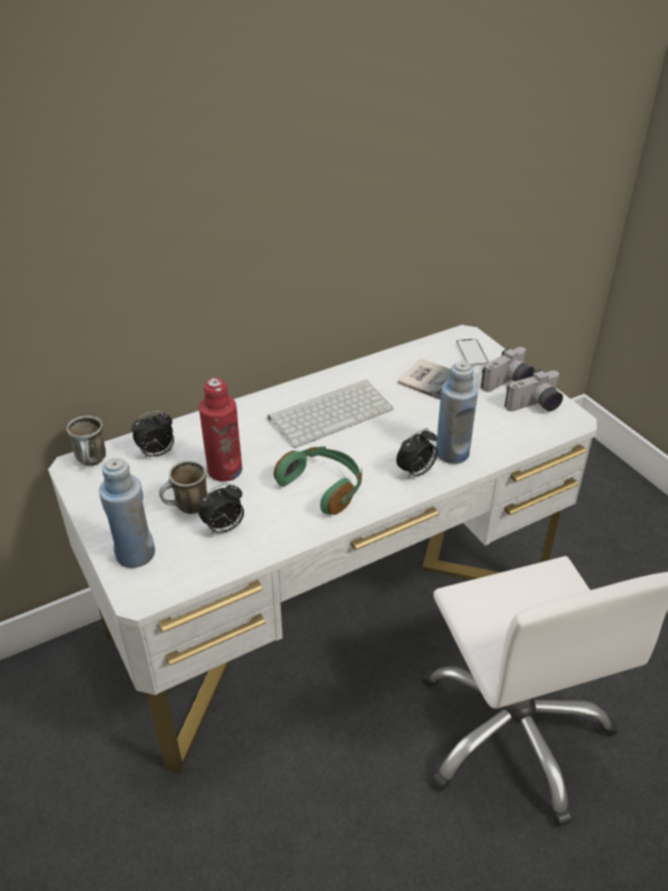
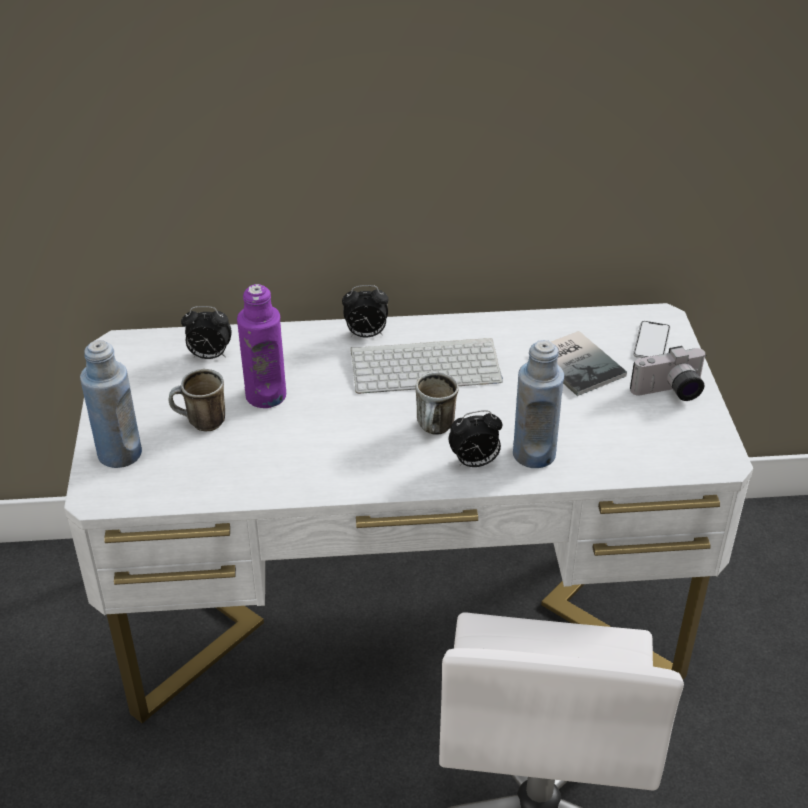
camera: 25 degrees right, 0 degrees up
mug [67,416,106,466] -> mug moved to [416,372,459,435]
alarm clock [198,483,244,535] -> alarm clock moved to [342,285,388,337]
red bottle [199,378,242,482] -> purple bottle [237,284,286,408]
green headphones [274,446,362,515] -> none
camera [505,370,563,412] -> none

